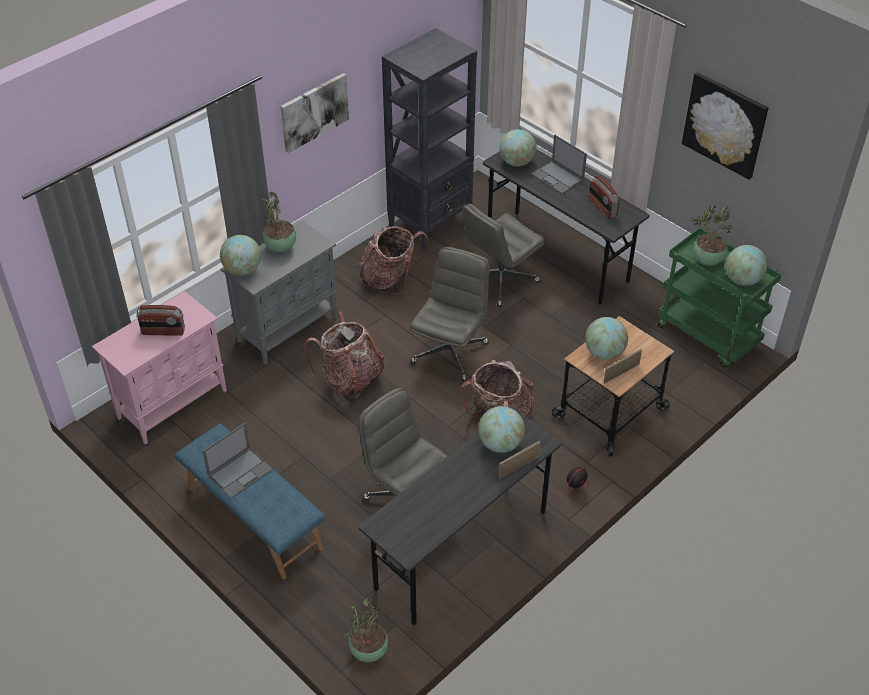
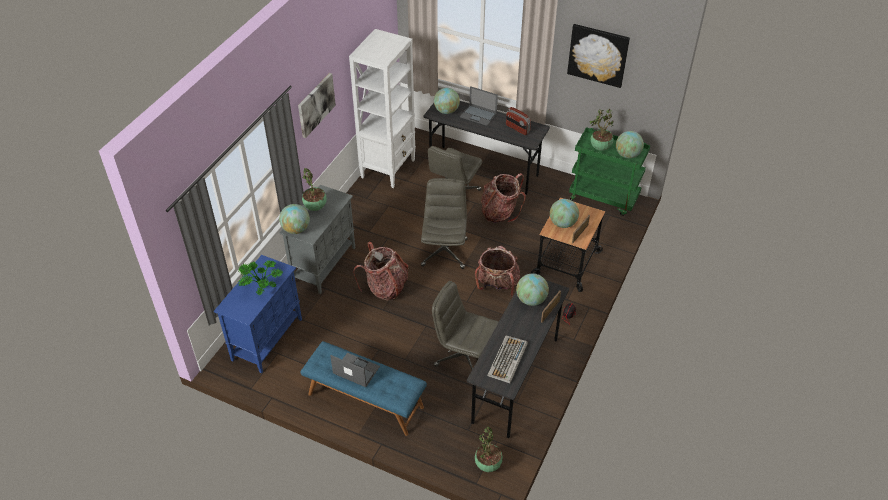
camera: 20 degrees left, 0 degrees up
pink cabinet [92,291,227,445] -> blue cabinet [214,255,302,373]
radio [136,305,185,336] -> potted plant [238,260,283,295]
laptop [203,423,273,499] -> laptop turned 90 degrees counterclockwise [330,353,380,387]
backpack [359,226,428,294] -> backpack moved to [481,173,526,223]
black bookcase [382,28,477,252] -> white bookcase [349,29,416,188]
none -> keyboard [487,336,528,383]

